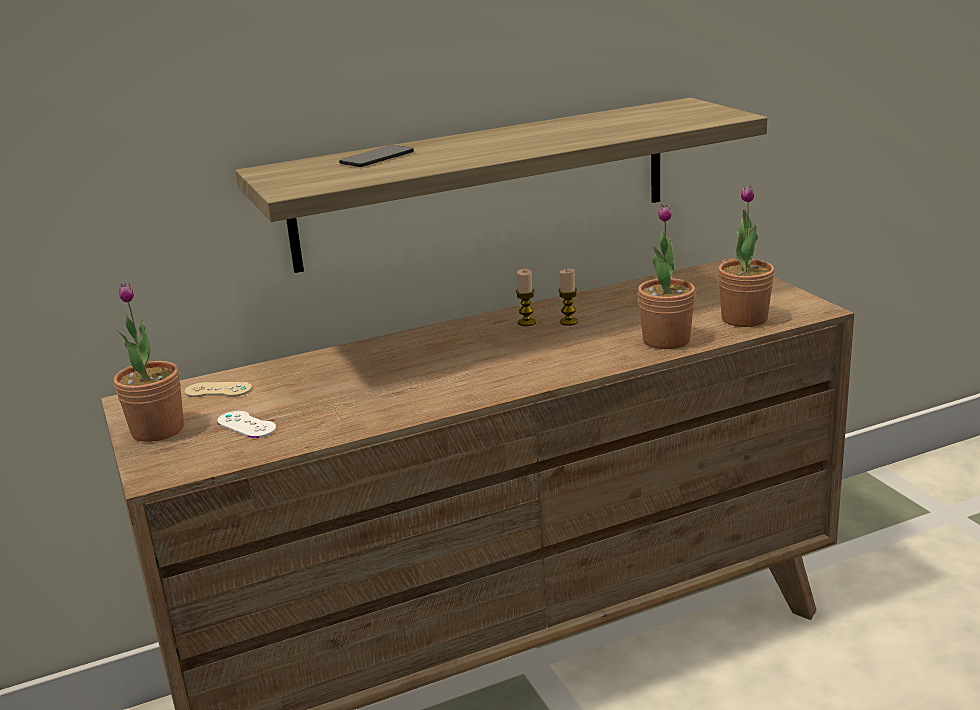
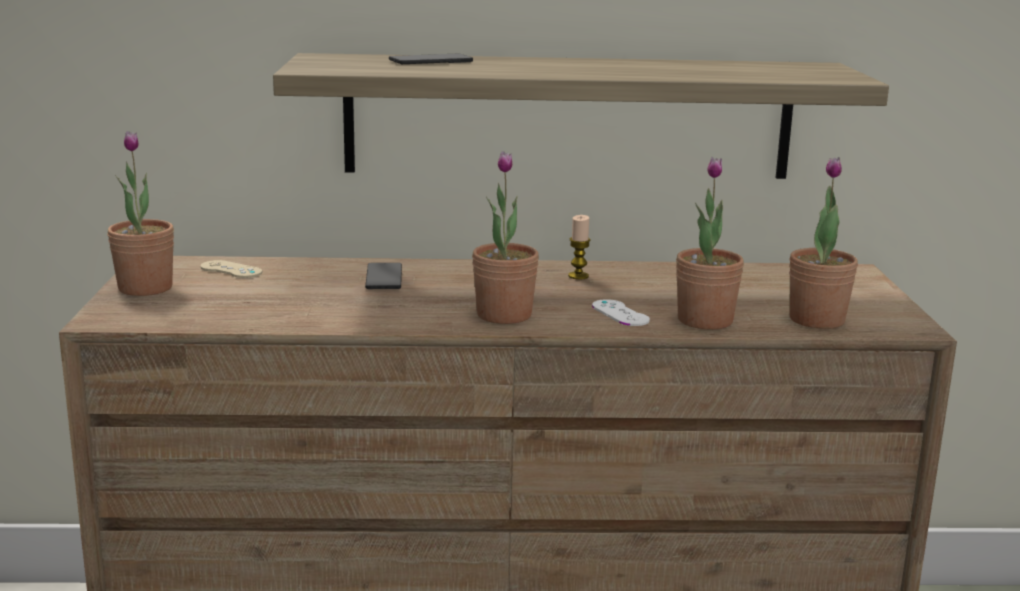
camera: 20 degrees right, 5 degrees down
white game controller [217,411,276,438] -> white game controller moved to [592,299,650,326]
candle [558,269,578,326] -> none
none -> phone [365,263,402,289]
none -> potted plant [472,151,539,324]

